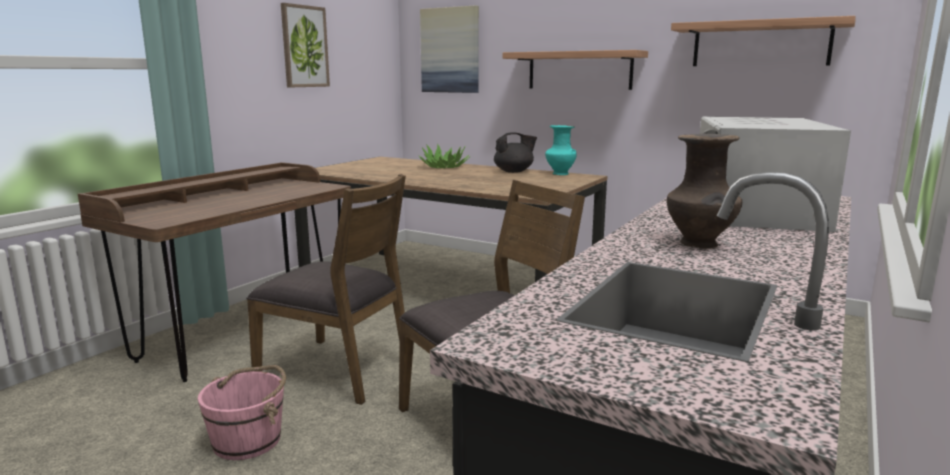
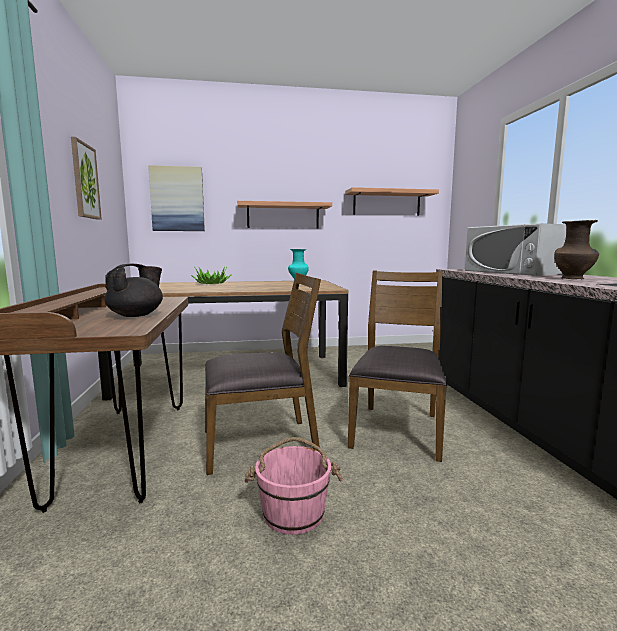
camera: 40 degrees left, 5 degrees down
black teapot [494,132,537,173] -> black teapot moved to [104,264,163,317]

